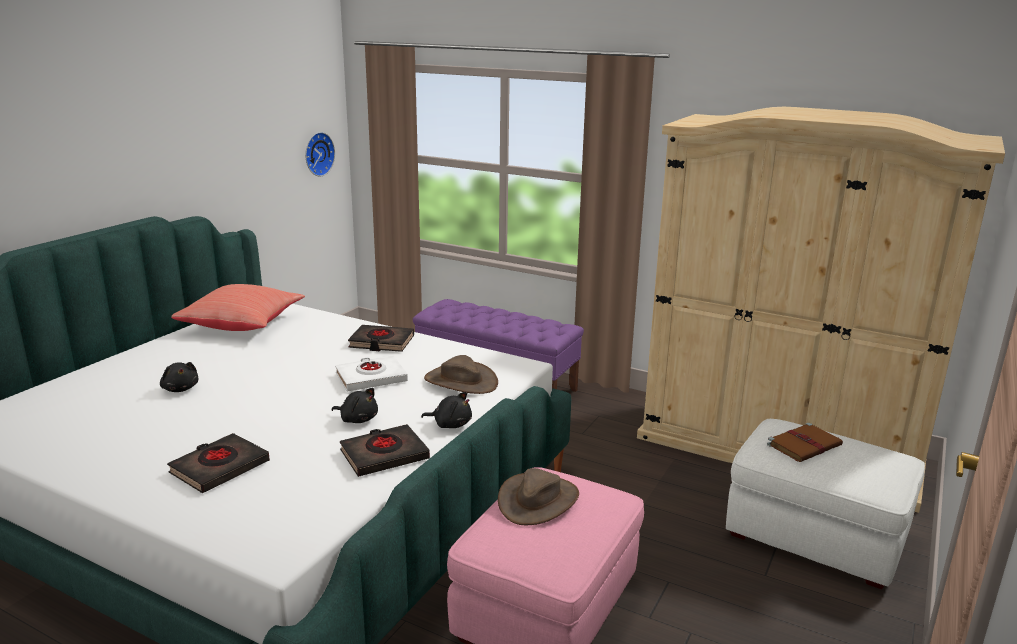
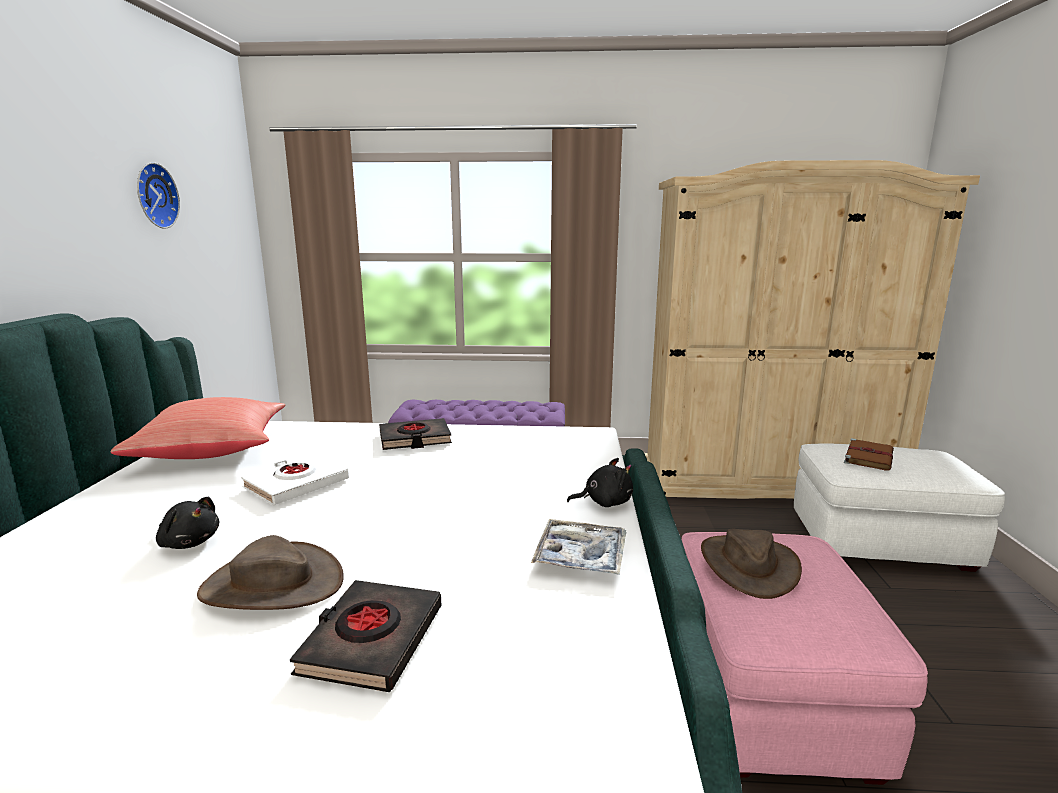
camera: 25 degrees left, 5 degrees down
wall clock [305,132,335,176] -> wall clock moved to [137,162,180,229]
black plush toy [332,388,378,423] -> none
white book [335,355,408,392] -> white book moved to [241,453,349,506]
black book [340,424,430,477] -> tray [531,519,626,575]
brown hat [424,355,498,394] -> brown hat moved to [197,535,344,610]

